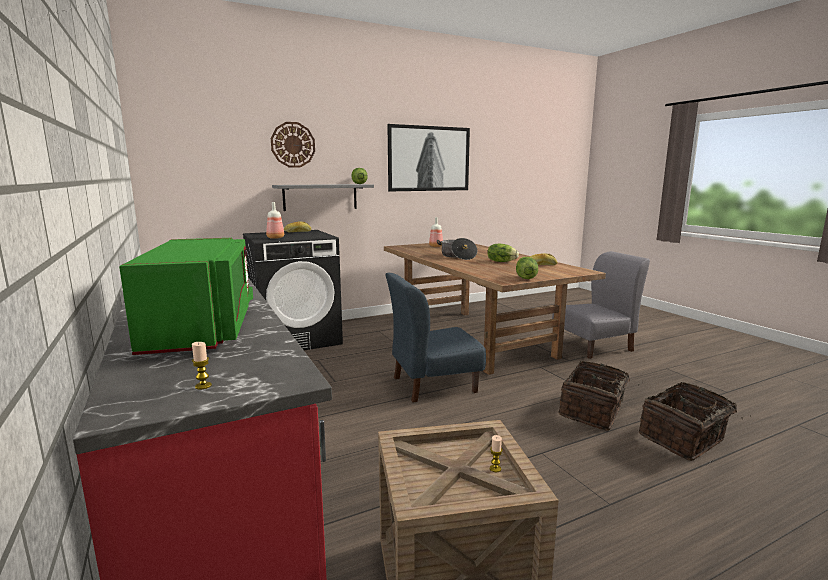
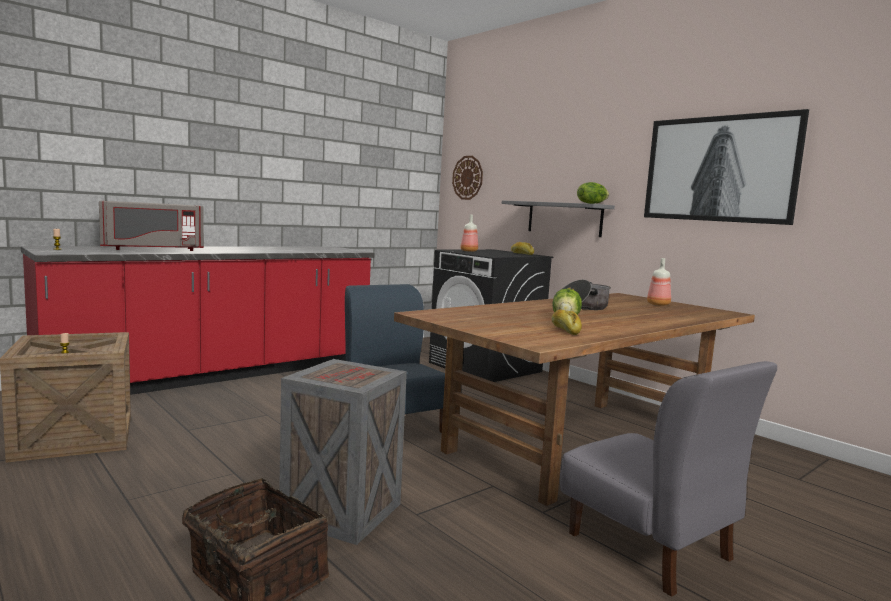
camera: 75 degrees right, 5 degrees down
green microwave [119,238,253,355] -> grey microwave [99,201,204,251]
wall clock [271,122,315,168] -> wall clock moved to [452,156,483,200]
lettuce [516,257,538,279] -> none
basket [559,361,643,431] -> crate [279,359,407,545]

